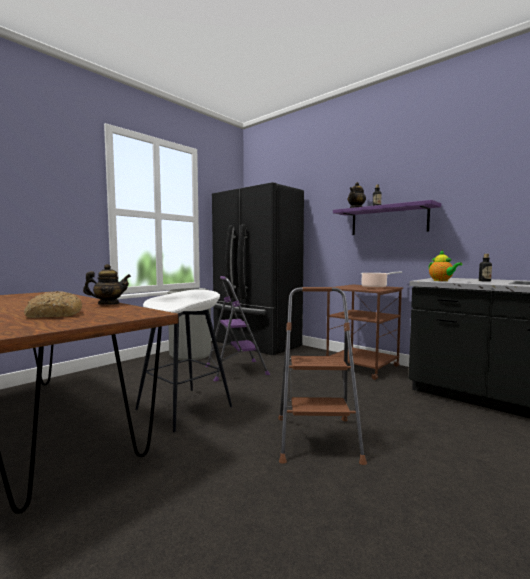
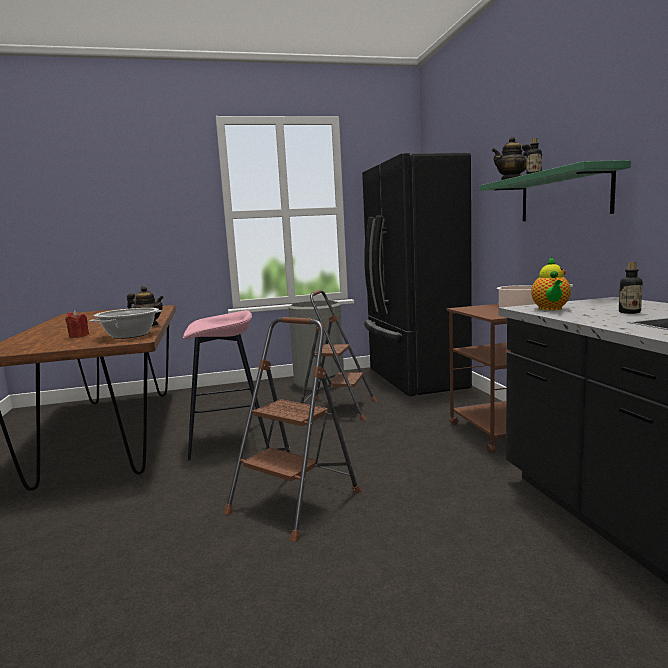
camera: 35 degrees right, 5 degrees up
bread [24,291,82,318] -> red candle [65,311,89,338]
white stool [135,289,232,432] -> pink stool [183,310,270,460]
purple step ladder [205,276,270,381] -> brown step ladder [300,290,377,421]
purple shelf [333,200,441,235] -> green shelf [480,160,631,221]
none -> cooking pot [90,308,162,339]

